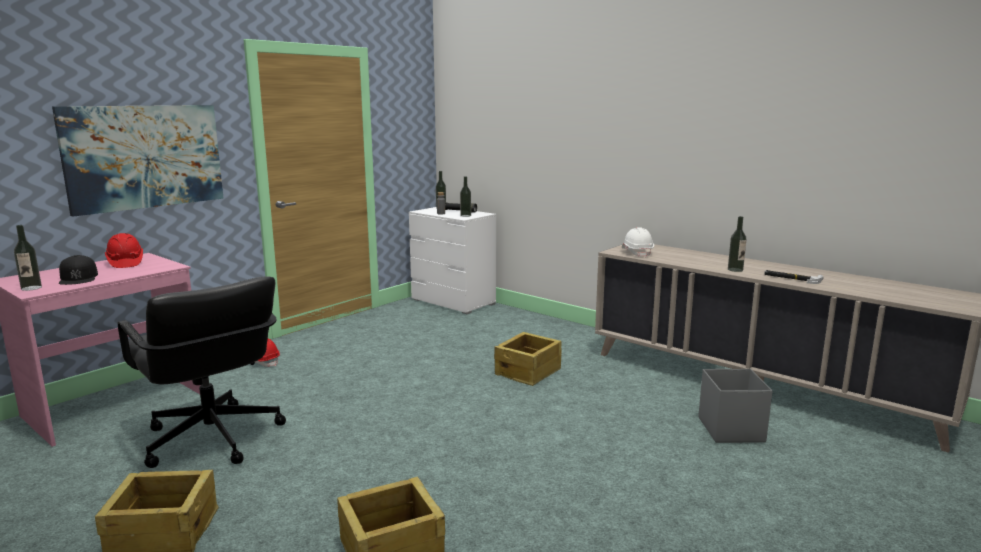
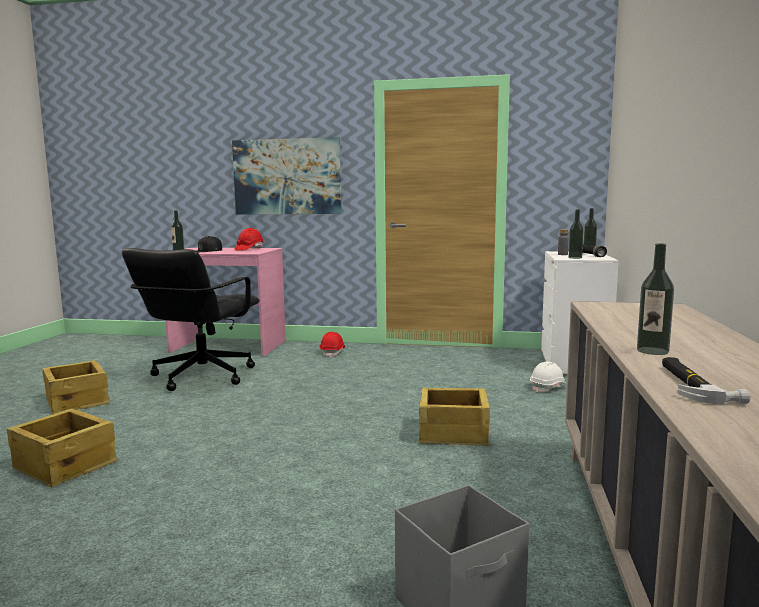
camera: 60 degrees right, 5 degrees down
white hard hat [622,227,654,258] -> white hard hat moved to [530,361,567,393]

